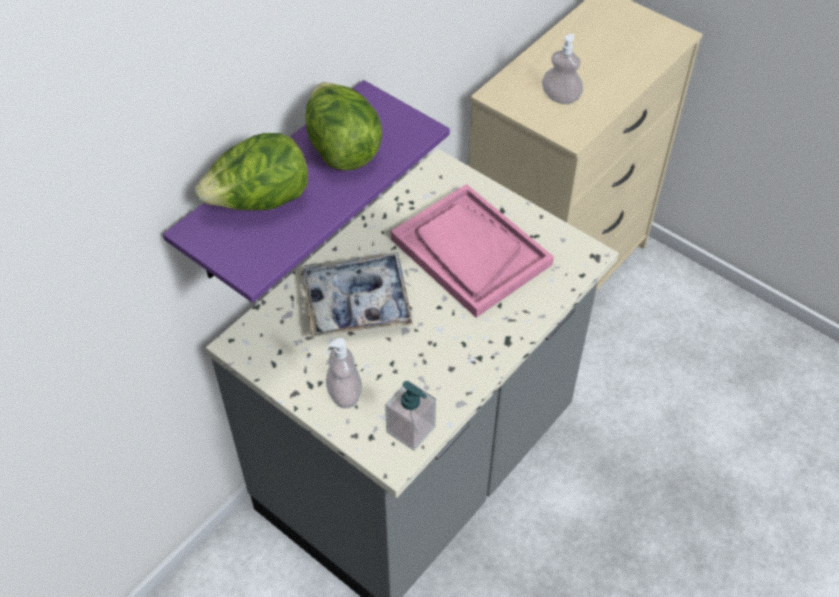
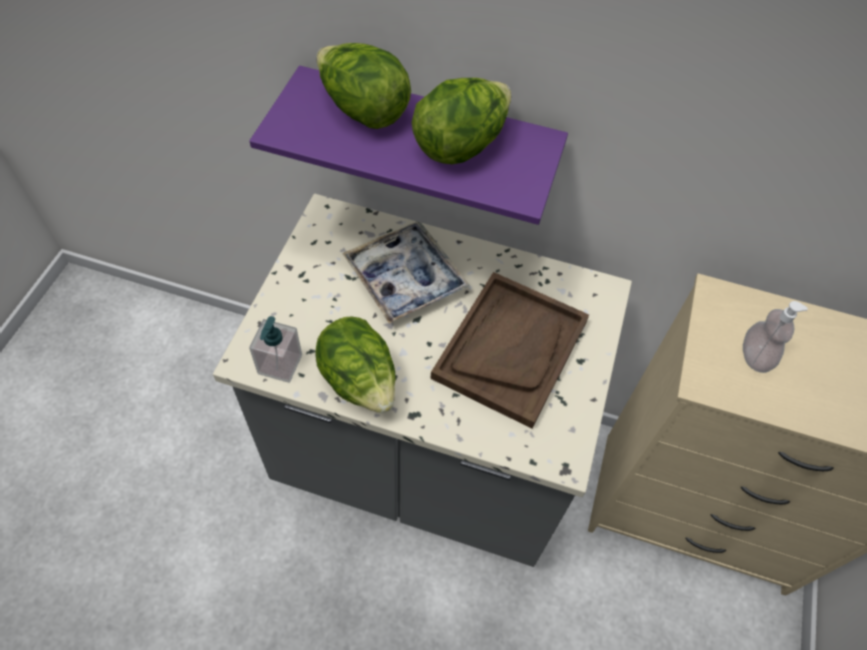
camera: 65 degrees right, 5 degrees up
soap dispenser [326,338,362,408] -> none
pink tray [391,184,554,318] -> brown tray [430,272,589,429]
none -> lettuce [315,316,395,413]

